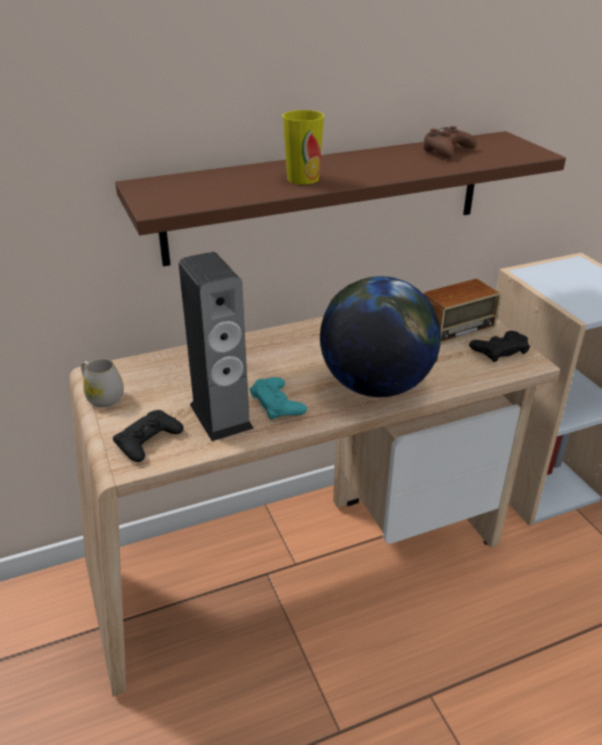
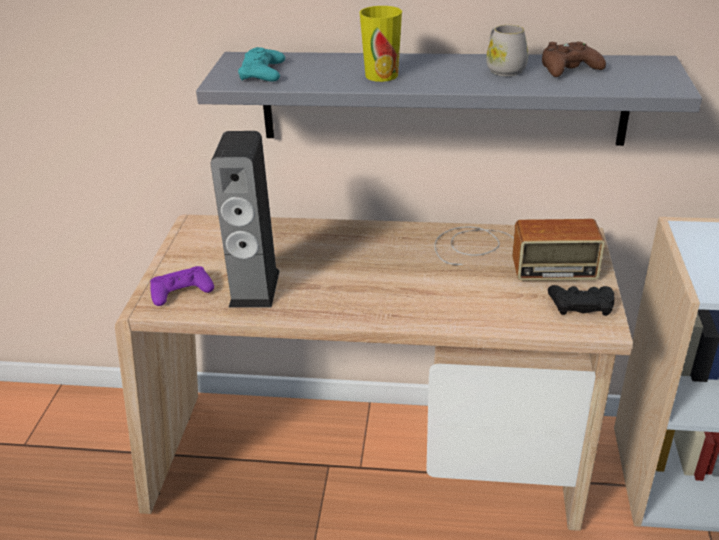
camera: 30 degrees right, 0 degrees up
white mug [81,358,124,407] -> white mug moved to [486,25,528,76]
black game controller [113,410,184,462] -> purple game controller [150,266,214,306]
brown shelf [115,131,566,267] -> grey shelf [196,52,702,146]
turquoise game controller [250,377,307,420] -> turquoise game controller moved to [238,47,285,82]
globe [320,276,441,397] -> none

